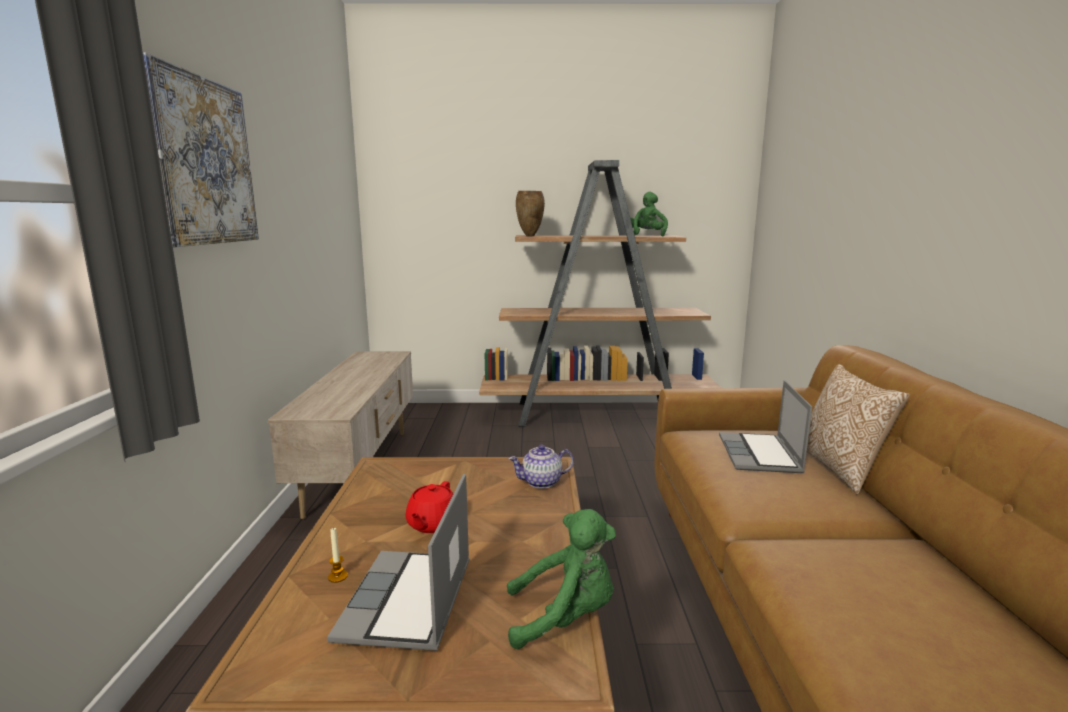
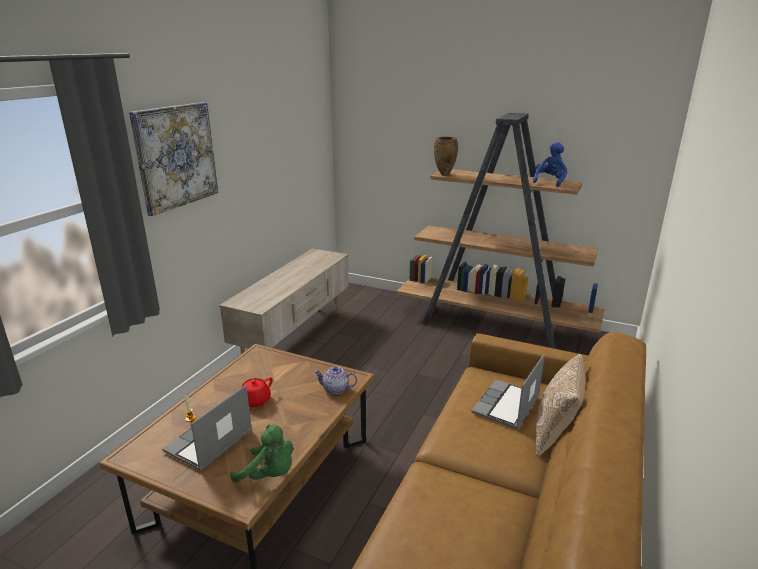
camera: 25 degrees right, 10 degrees up
green plush toy [630,192,668,237] -> blue plush toy [533,142,567,187]

